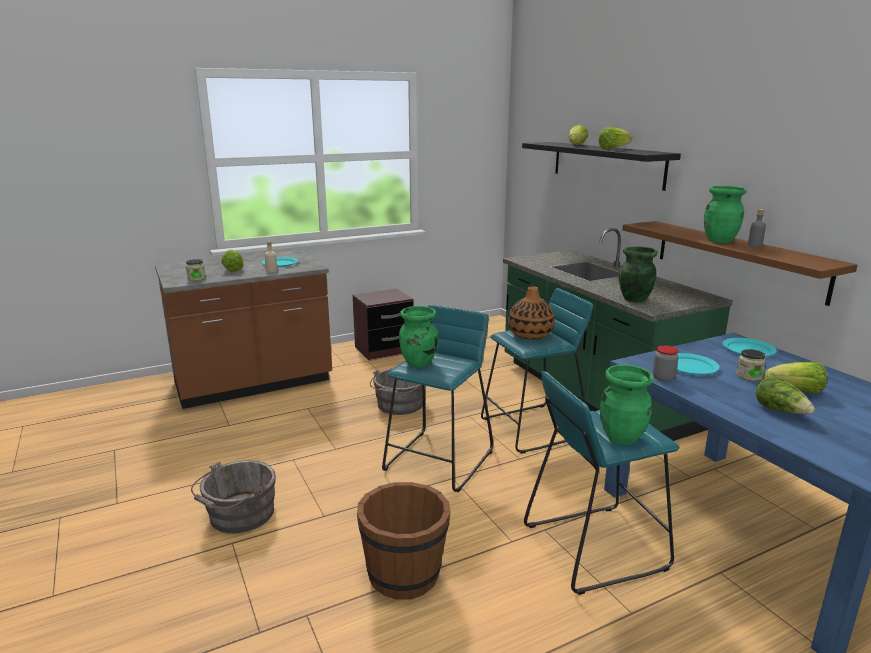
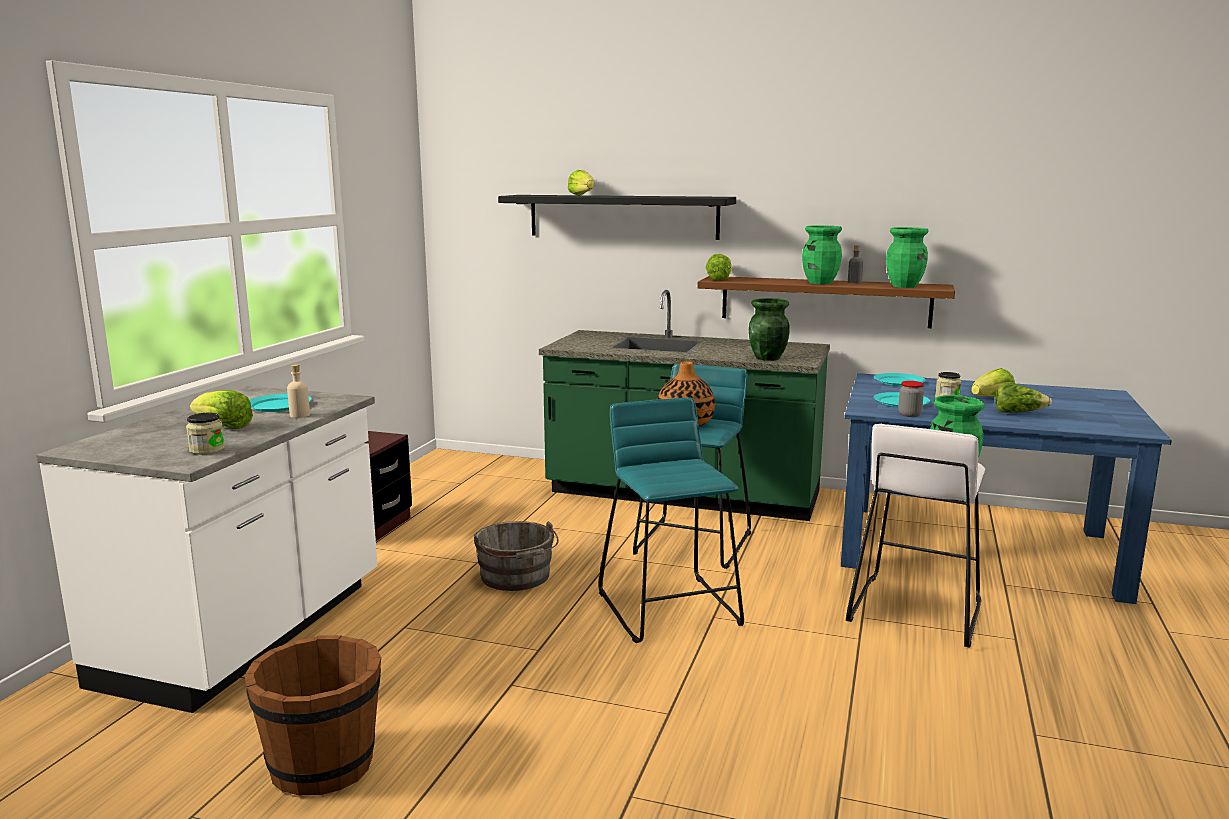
camera: 45 degrees left, 5 degrees down
brown counter [155,250,332,409] -> white counter [36,386,378,713]
grey bucket [191,461,276,533] -> none
brown bucket [357,482,451,600] -> brown bucket moved to [244,635,381,796]
green vase [399,306,438,368] -> green vase moved to [886,227,928,288]
turquoise stool [524,371,680,595] -> white stool [846,424,985,648]
lettuce [598,127,632,149] -> lettuce moved to [706,254,731,280]

